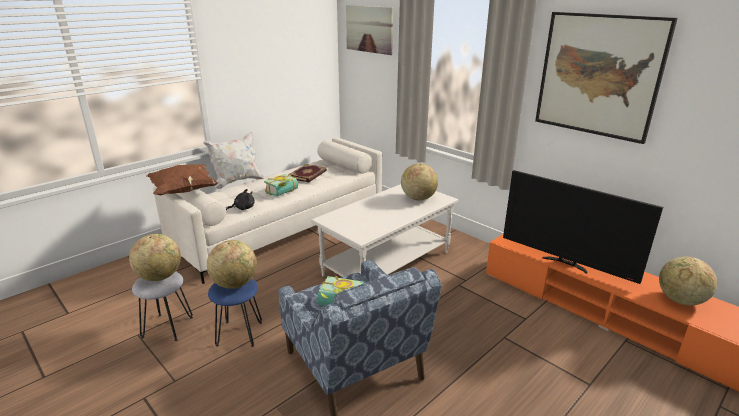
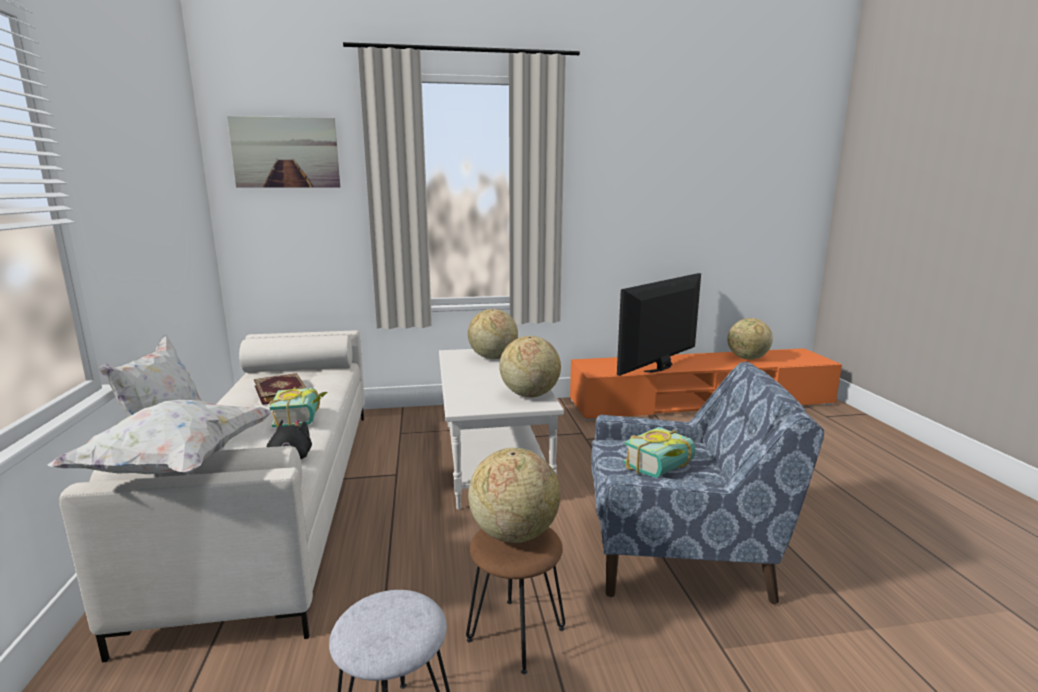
camera: 55 degrees left, 10 degrees down
globe [129,234,181,281] -> globe moved to [499,336,561,397]
brown pillow [146,164,219,195] -> white pillow [47,400,273,474]
blue stool [208,279,262,347] -> brown stool [466,527,565,675]
television [503,170,663,284] -> television turned 150 degrees clockwise [617,273,701,376]
picture [535,12,678,144] -> none

